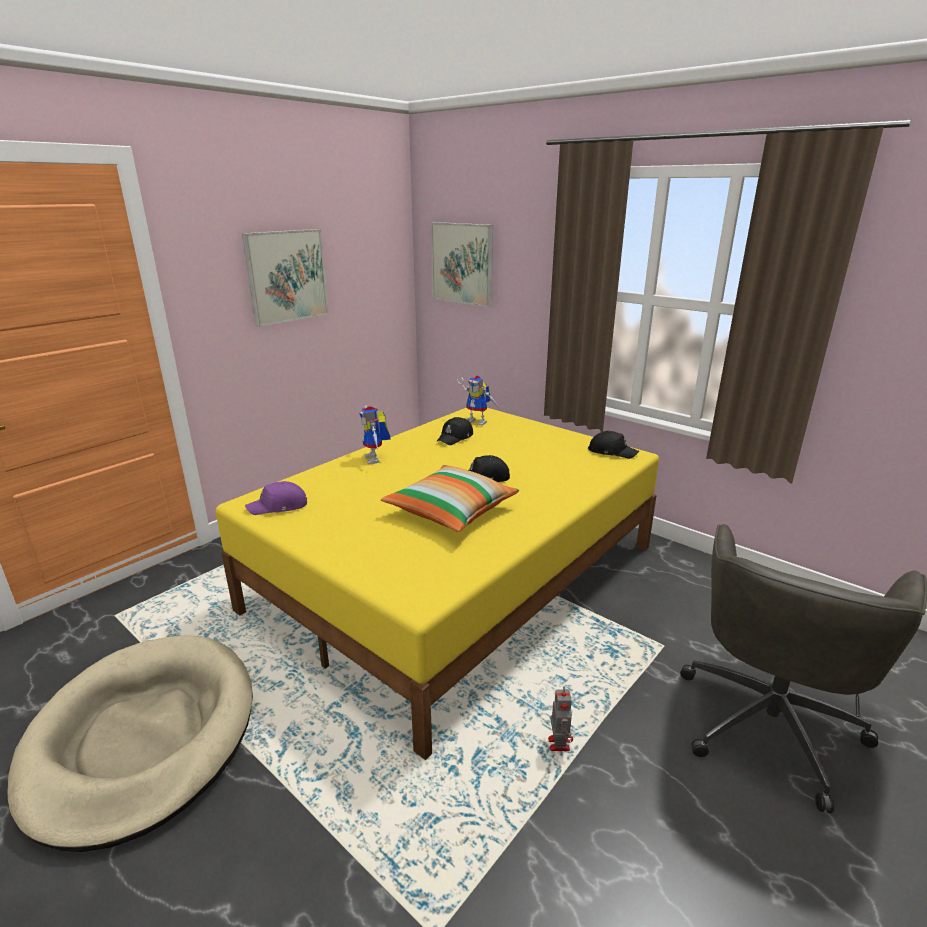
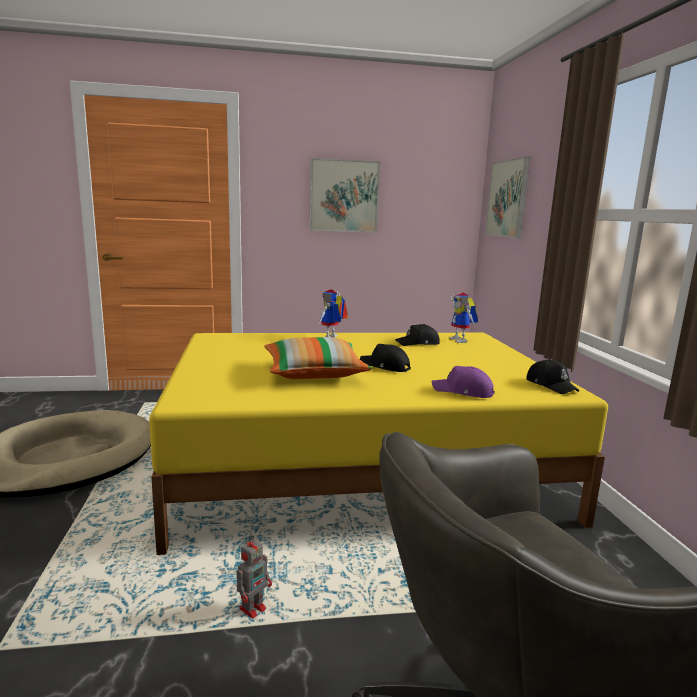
camera: 40 degrees right, 10 degrees down
purple cap [245,481,307,515] -> purple cap moved to [432,366,495,398]

